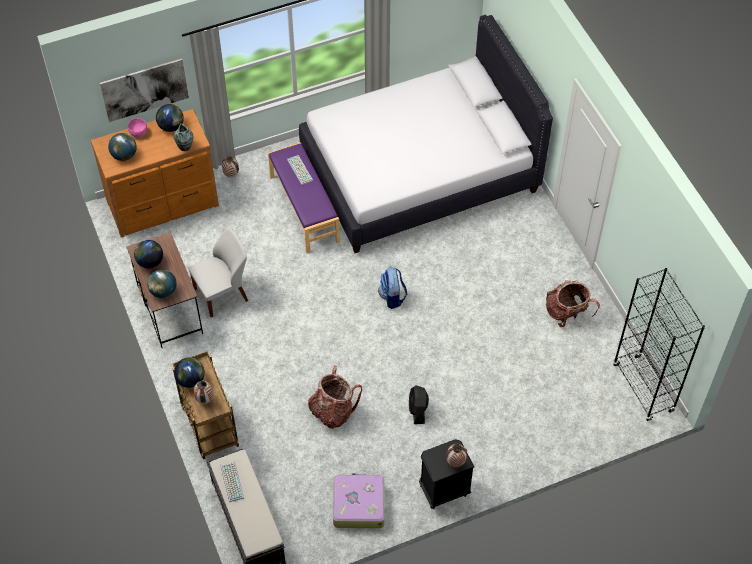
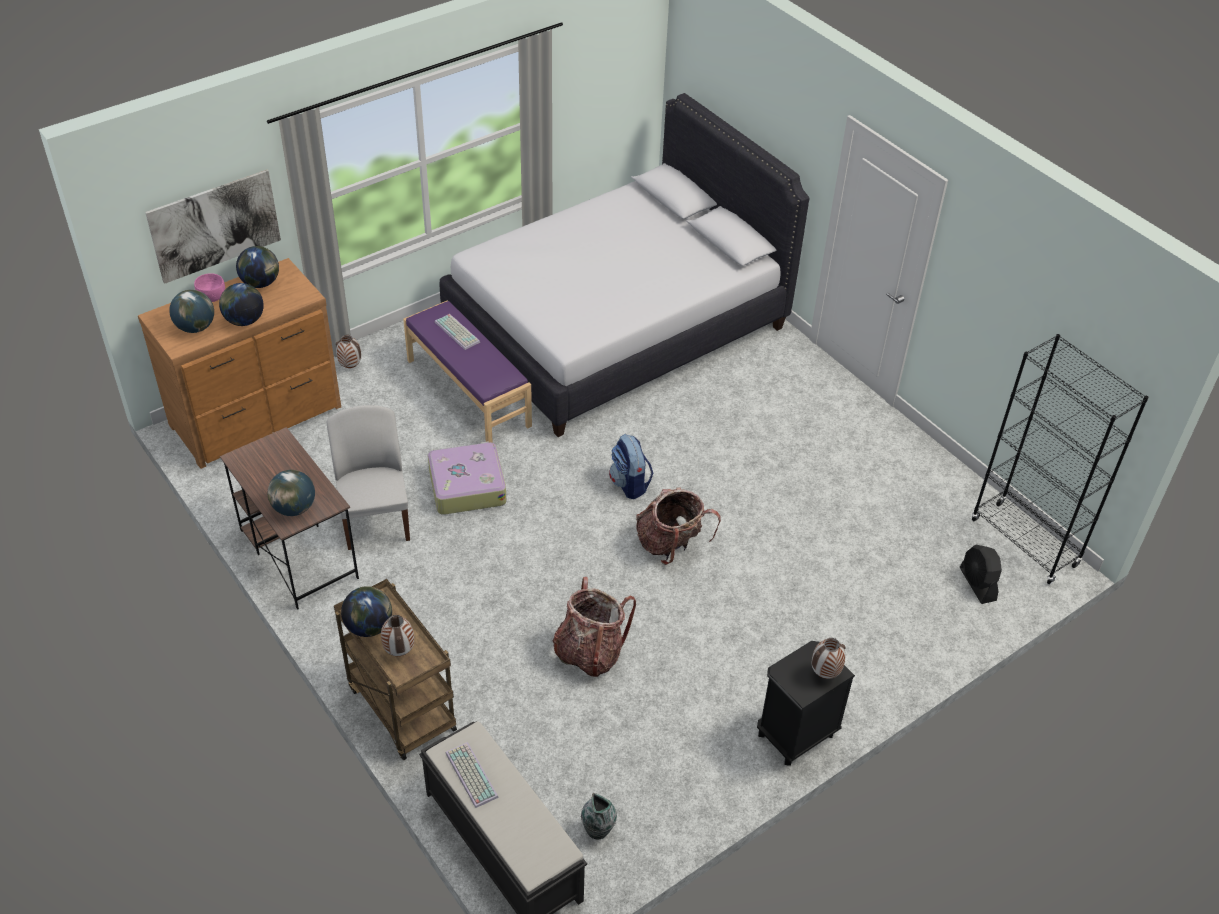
camera: 15 degrees left, 10 degrees down
globe [134,240,163,269] -> globe moved to [219,283,264,326]
vase [174,123,194,151] -> vase moved to [581,793,617,839]
white chair [188,227,248,317] -> white chair turned 60 degrees counterclockwise [327,405,410,550]
suitcase [333,473,385,528] -> suitcase moved to [428,441,506,515]
black fan [409,385,429,424] -> black fan moved to [960,544,1002,604]
backpack [546,280,600,327] -> backpack moved to [636,488,721,565]

